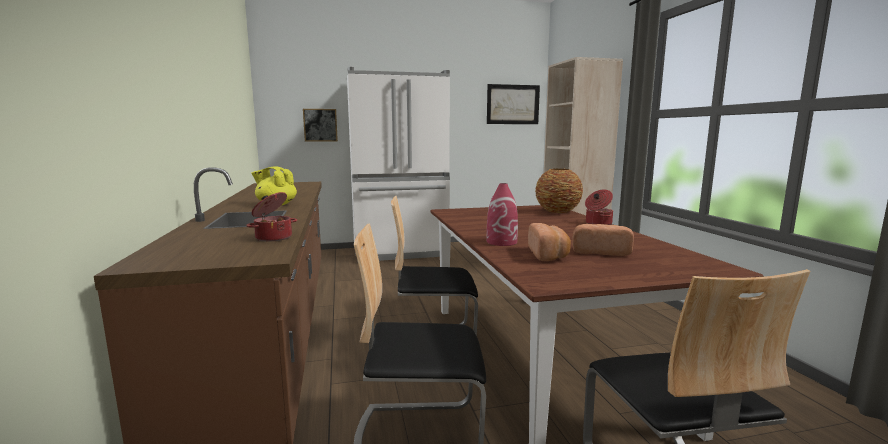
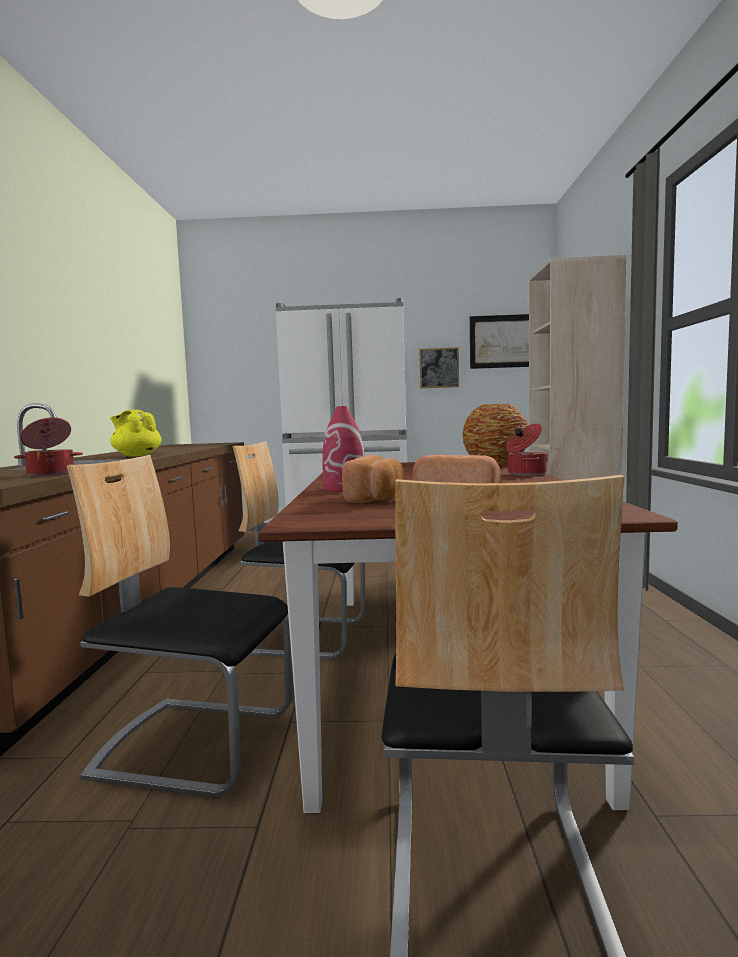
camera: 15 degrees right, 5 degrees down
picture [303,109,338,142] -> picture moved to [420,347,459,388]

